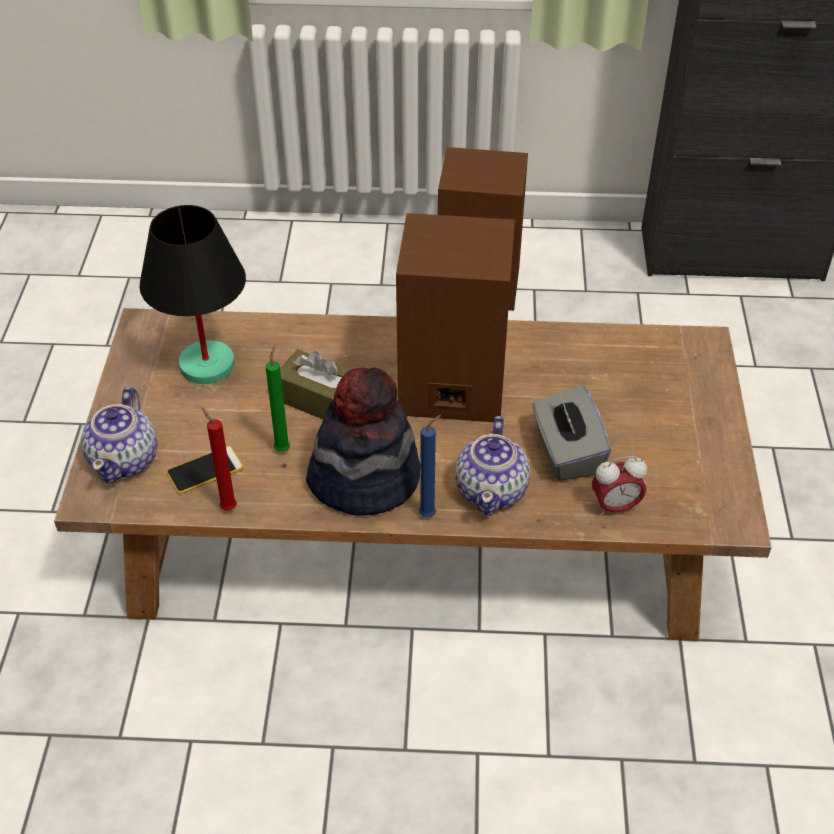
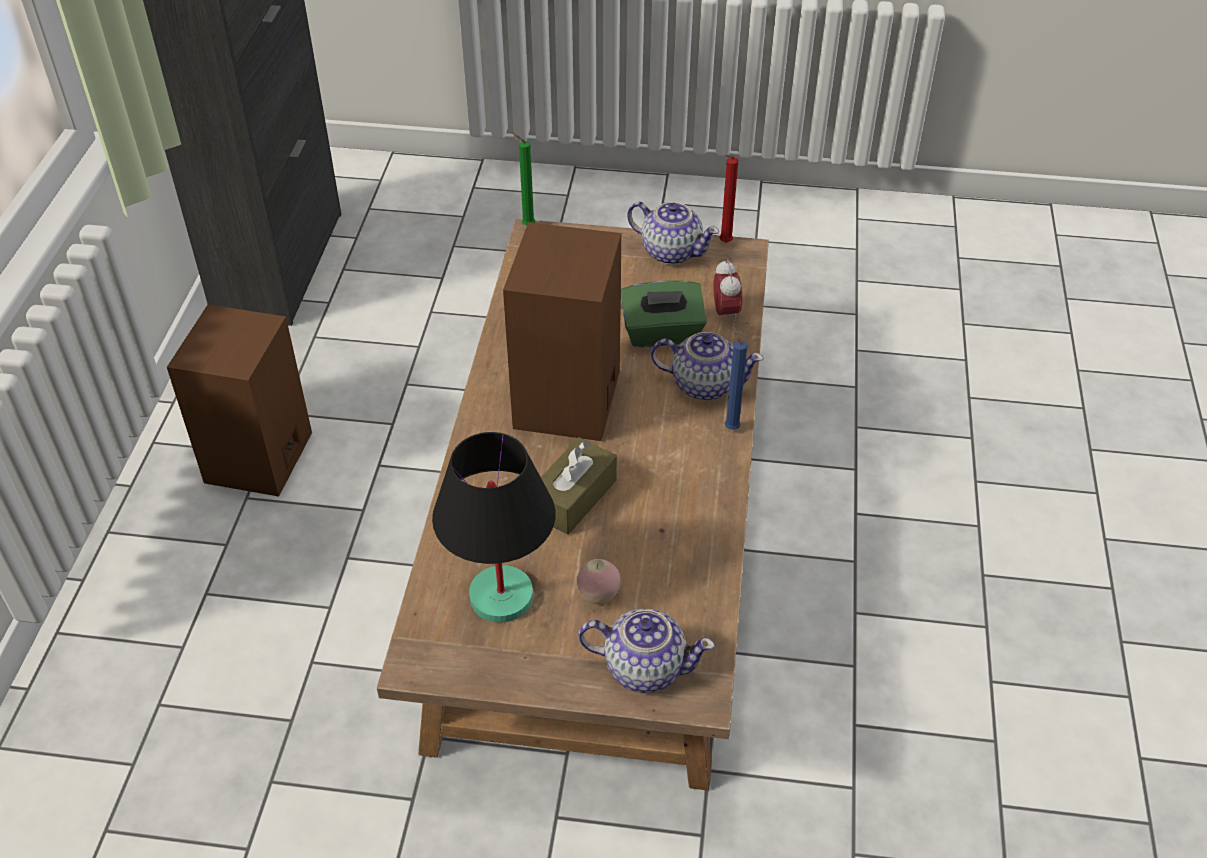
camera: 85 degrees left, 0 degrees up
phone [166,446,244,494] -> none
red candle [201,407,237,511] -> red candle moved to [720,155,738,243]
green candle [266,345,290,452] -> green candle moved to [513,133,535,225]
hat [306,367,420,516] -> none
grey tissue box [532,386,611,481] -> green tissue box [621,280,707,347]
none -> apple [577,559,620,604]
none -> teapot [627,202,719,265]

